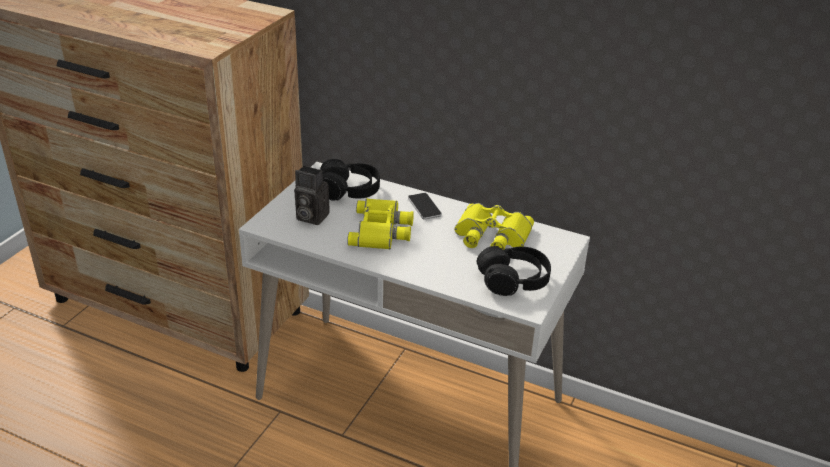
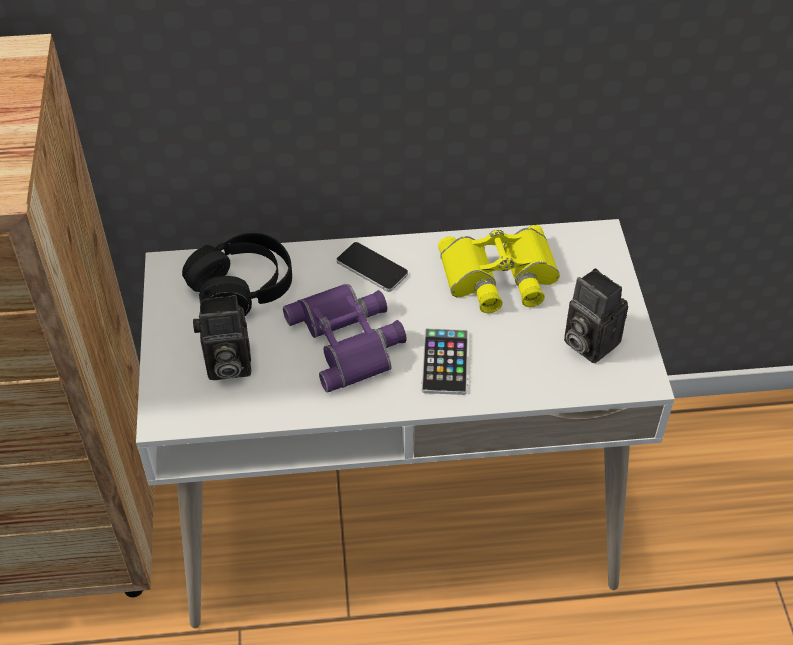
camera: 30 degrees left, 15 degrees up
yellow binoculars [347,198,414,249] -> purple binoculars [283,284,407,393]
black headphones [477,246,551,296] -> camera [564,268,628,363]
none -> phone [421,328,468,395]

